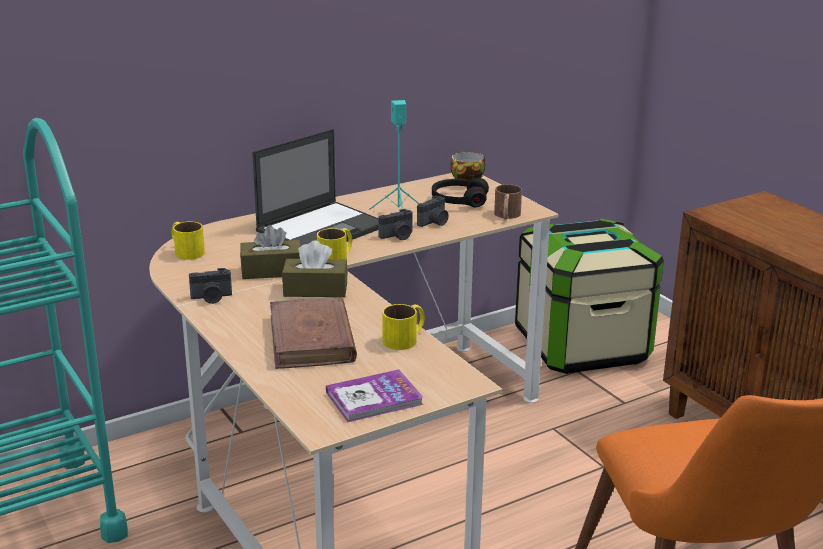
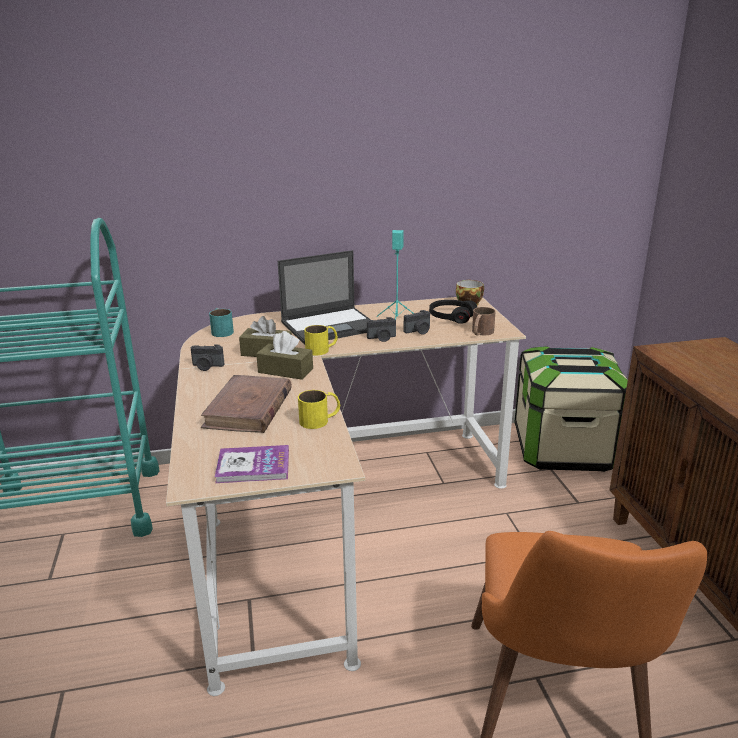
camera: 20 degrees right, 0 degrees up
yellow mug [172,221,205,260] -> turquoise mug [209,308,234,337]

